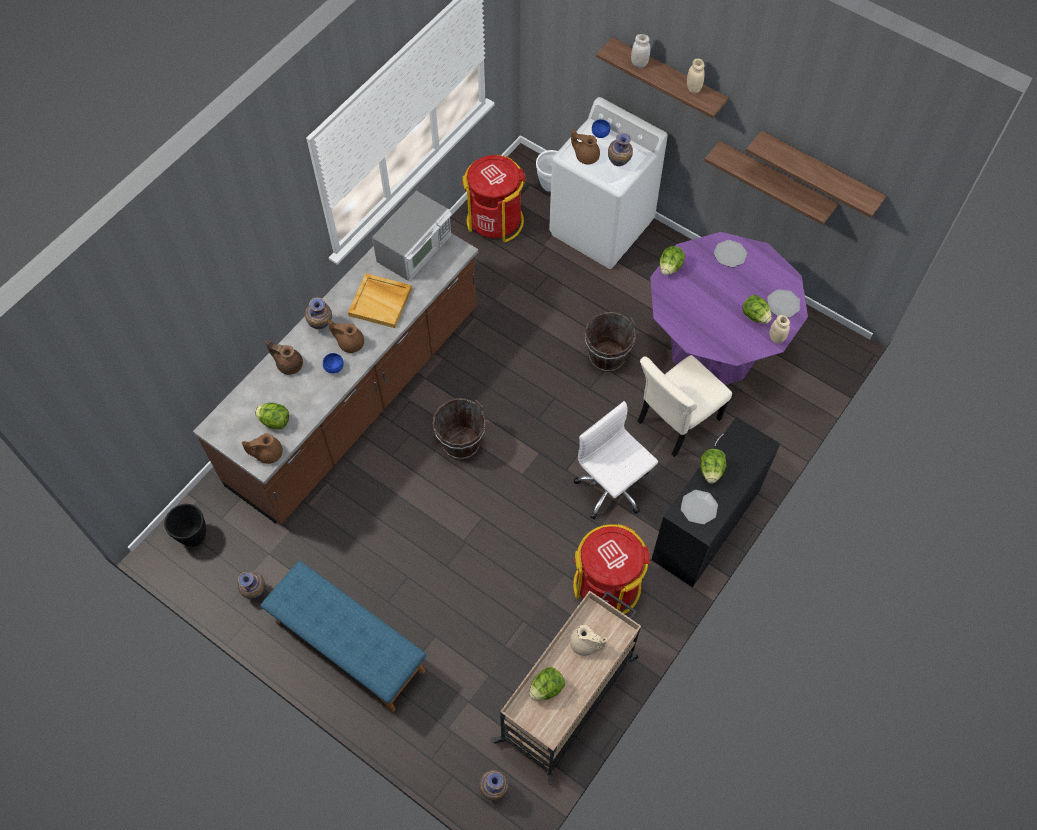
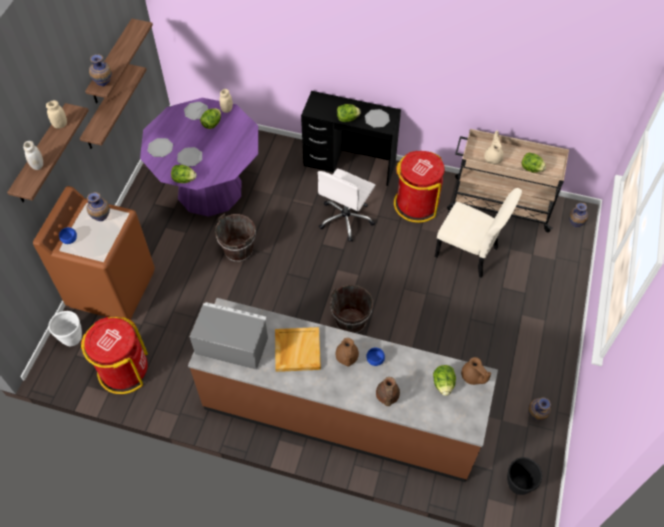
camera: 110 degrees left, 5 degrees down
blue bench [261,561,426,712] -> none
vase [305,297,332,329] -> vase moved to [89,54,112,87]
white washing machine [549,97,668,269] -> brown washing machine [33,186,155,320]
brown teapot [571,129,600,165] -> none
beige chair [637,355,732,457] -> beige chair moved to [435,188,522,278]
none -> plate [177,147,202,167]

